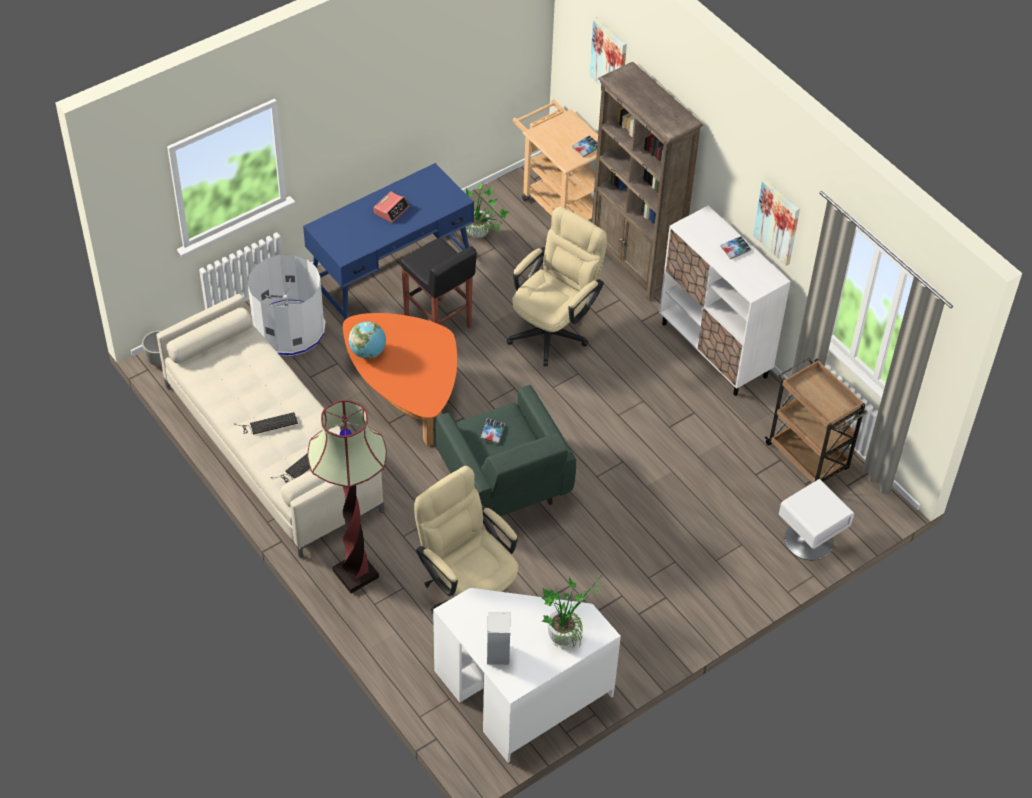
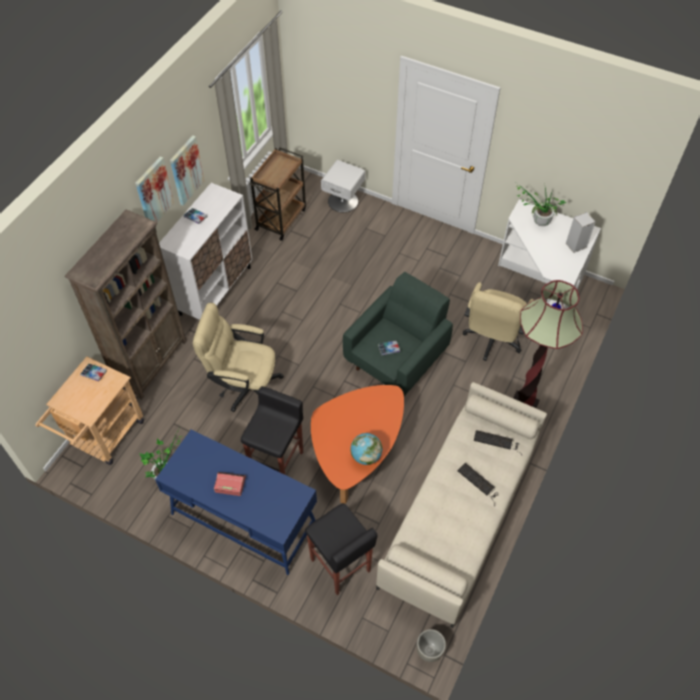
camera: 115 degrees left, 5 degrees up
white trash can [248,255,326,356] -> black stool [305,503,378,595]
picture [589,17,627,86] -> picture moved to [135,156,174,222]

